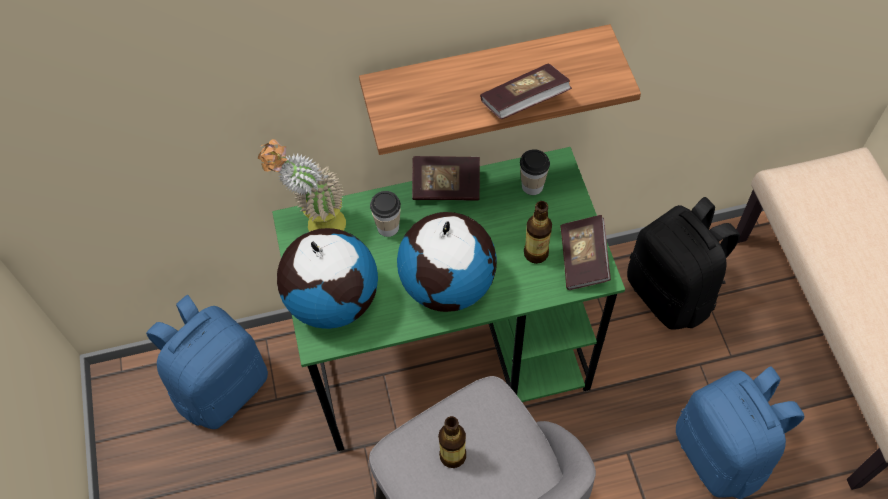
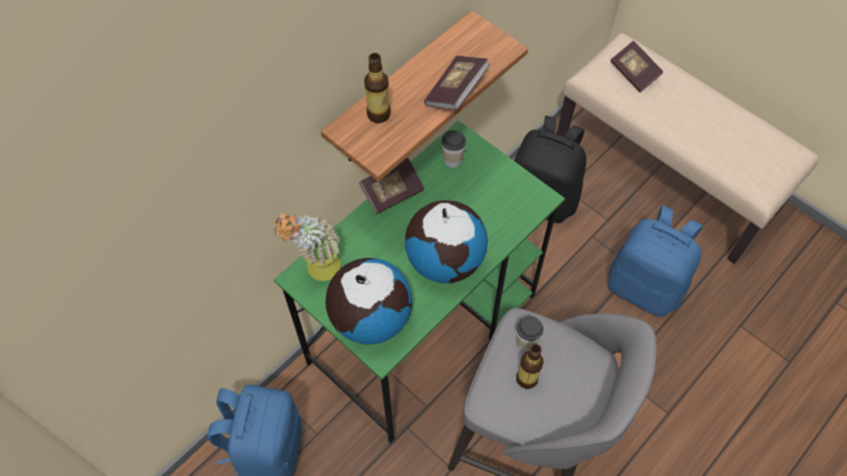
camera: 35 degrees left, 0 degrees up
cup [370,191,401,237] -> cup moved to [516,315,543,352]
bottle [524,201,552,264] -> bottle moved to [364,53,390,123]
book [560,215,611,290] -> book moved to [611,41,663,93]

